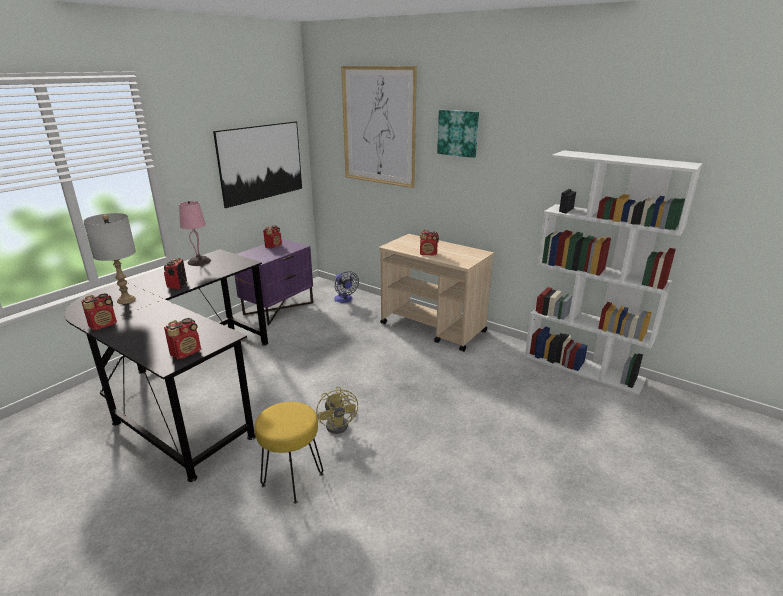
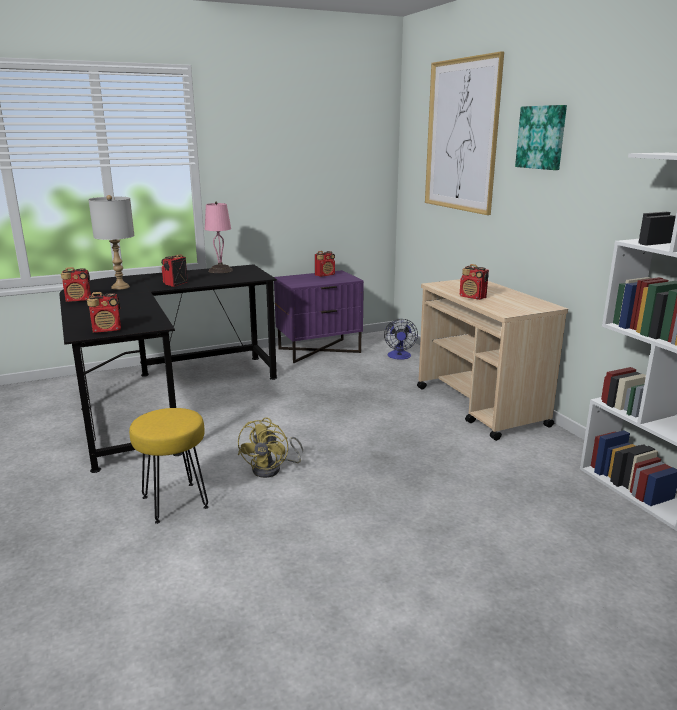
camera: 30 degrees right, 5 degrees down
picture [213,121,302,208] -> none

